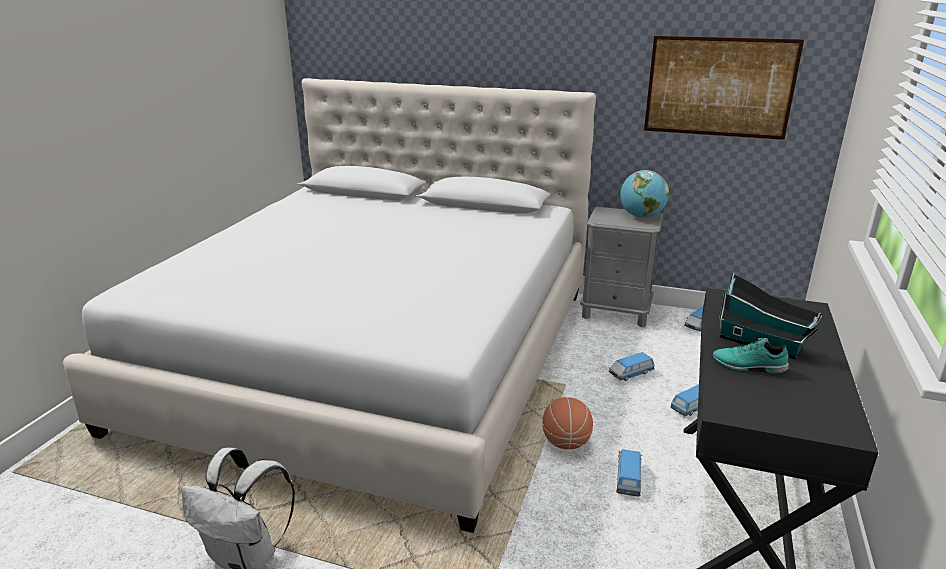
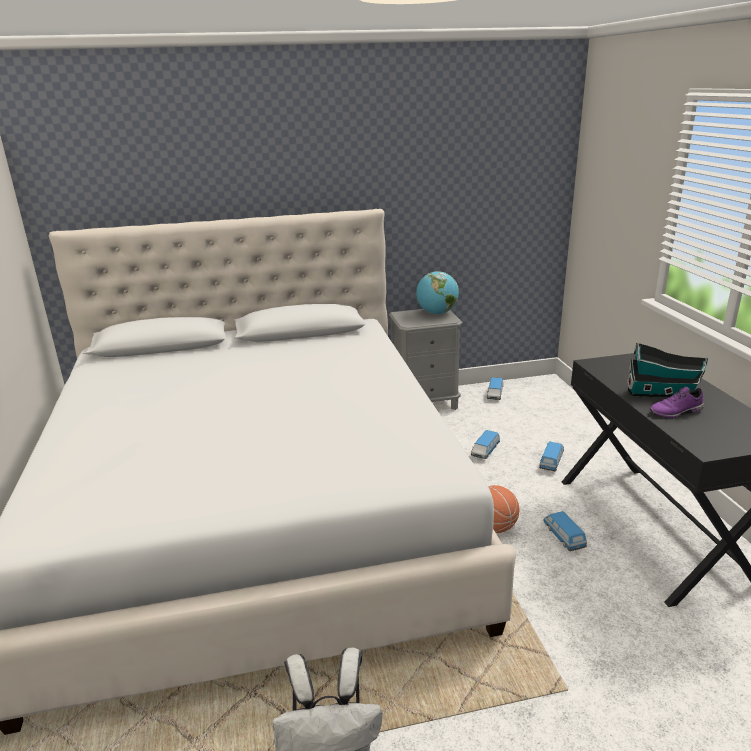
camera: 30 degrees left, 0 degrees up
picture [644,36,804,140] -> none
turquoise shoe [713,338,789,374] -> purple shoe [649,387,704,418]

